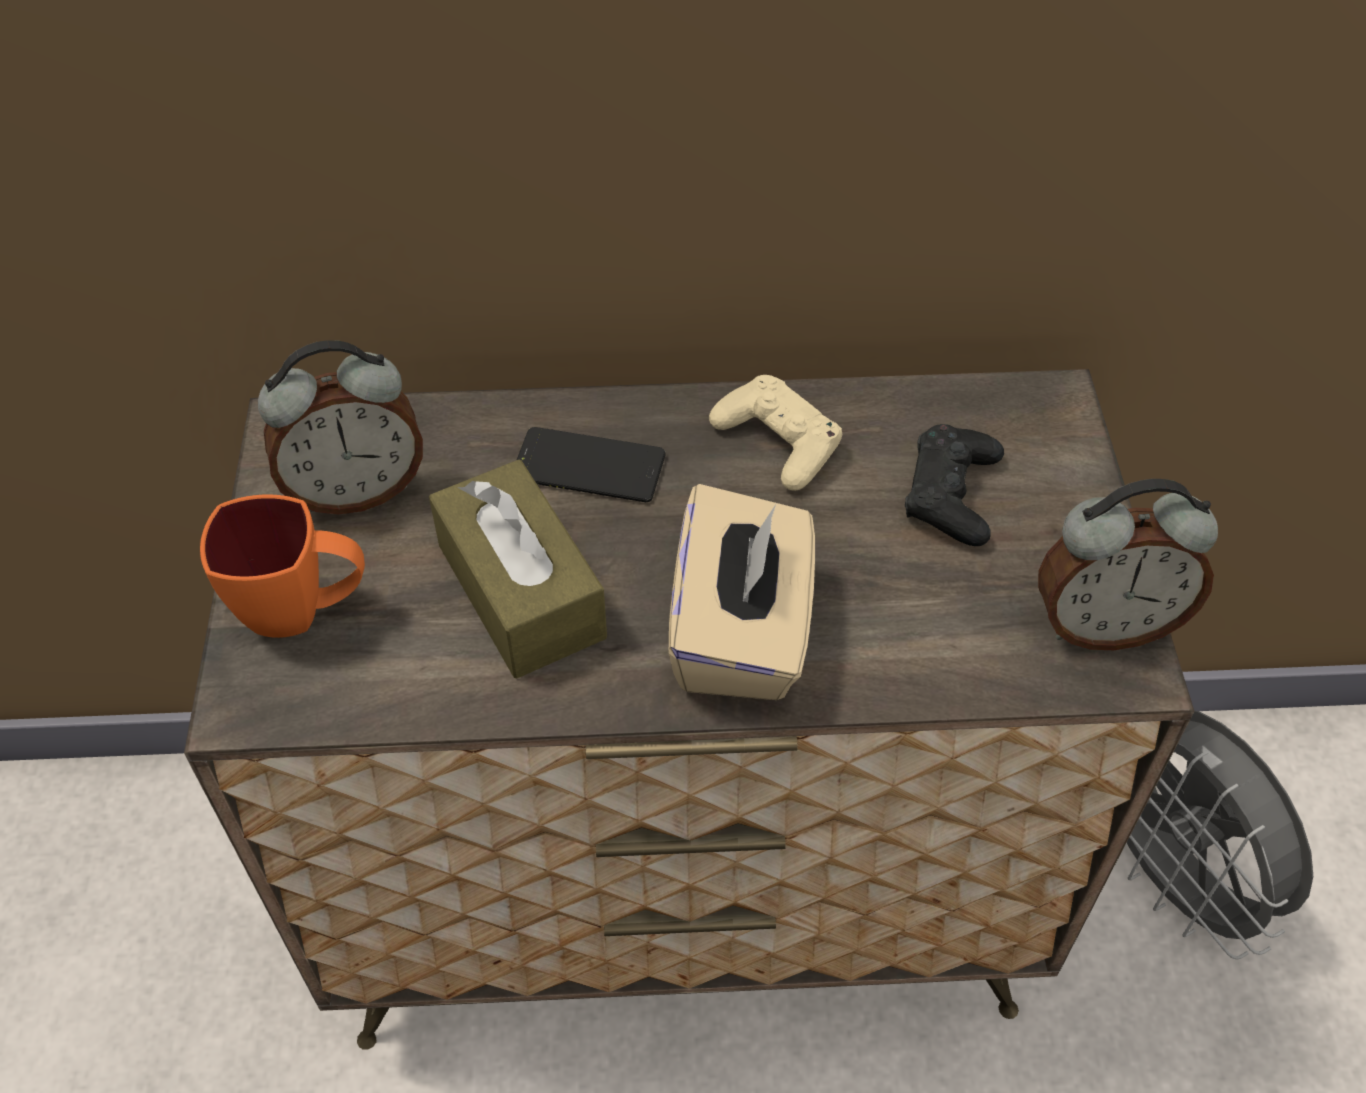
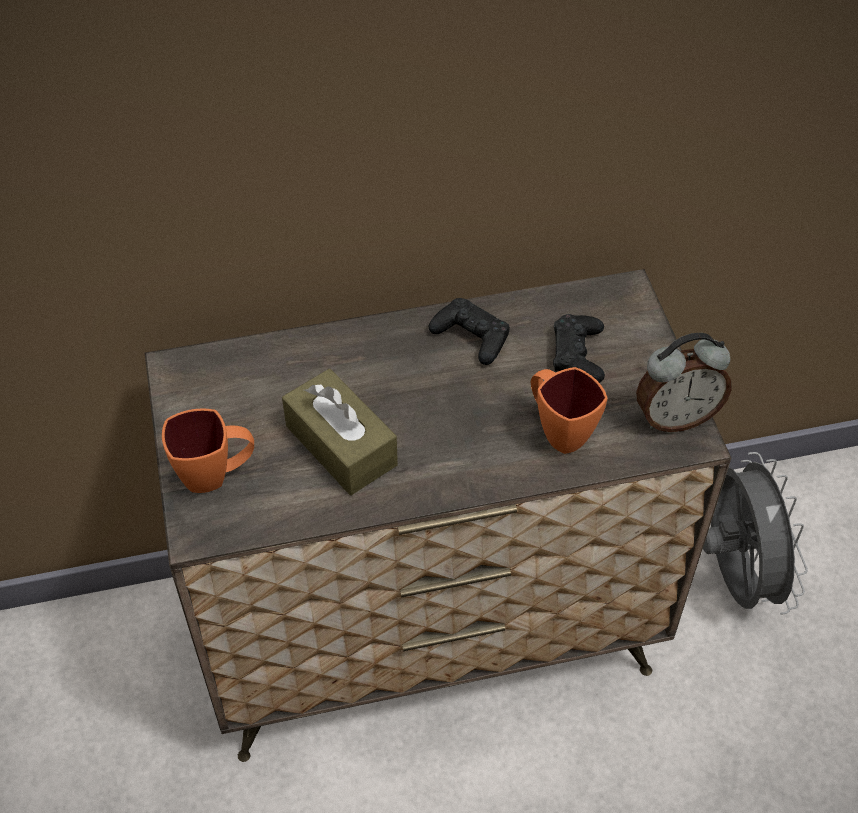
camera: 10 degrees left, 0 degrees up
alarm clock [258,340,423,514] -> none
phone [517,427,665,502] -> none
beige tissue box [669,484,815,700] -> none
beige game controller [709,375,842,491] -> black game controller [428,298,510,365]
grey fan [1127,710,1313,960] -> grey fan turned 150 degrees counterclockwise [703,452,808,615]
none -> orange mug [531,367,607,454]

